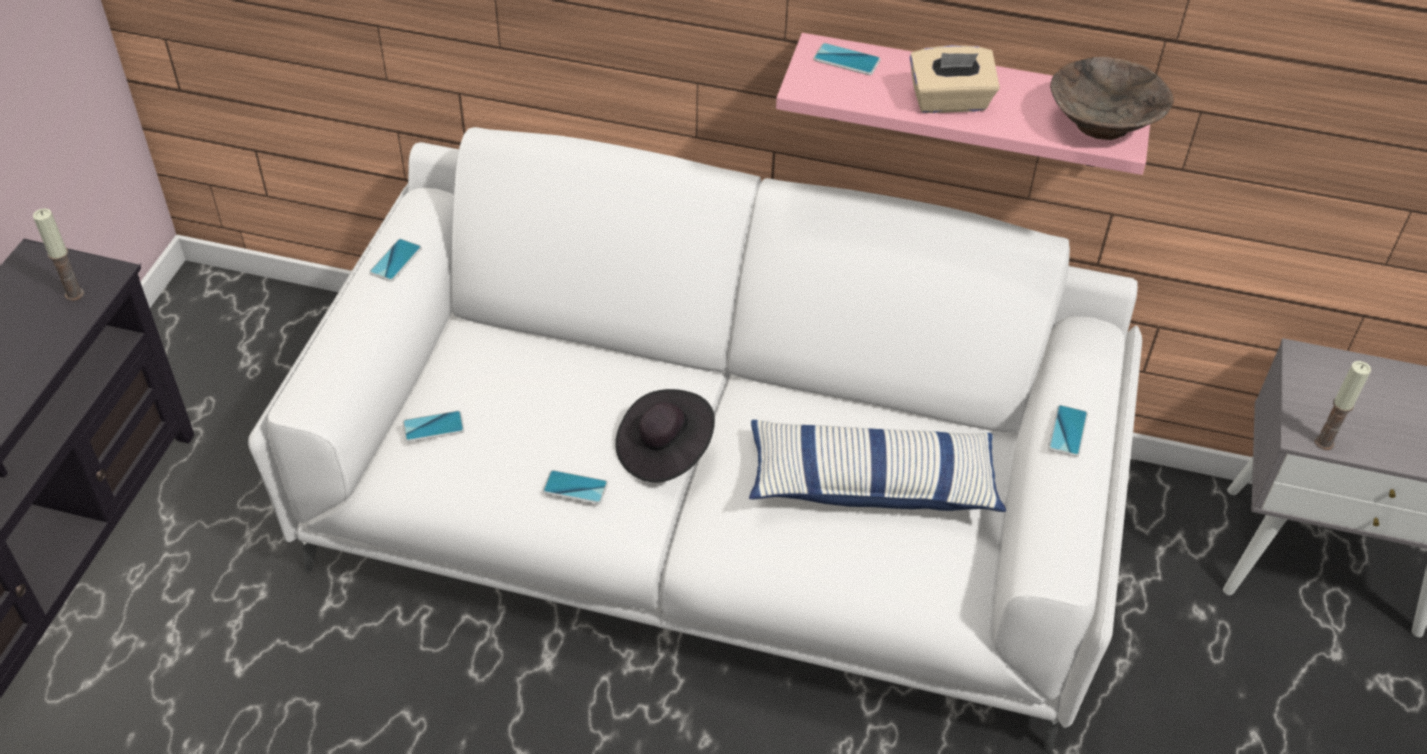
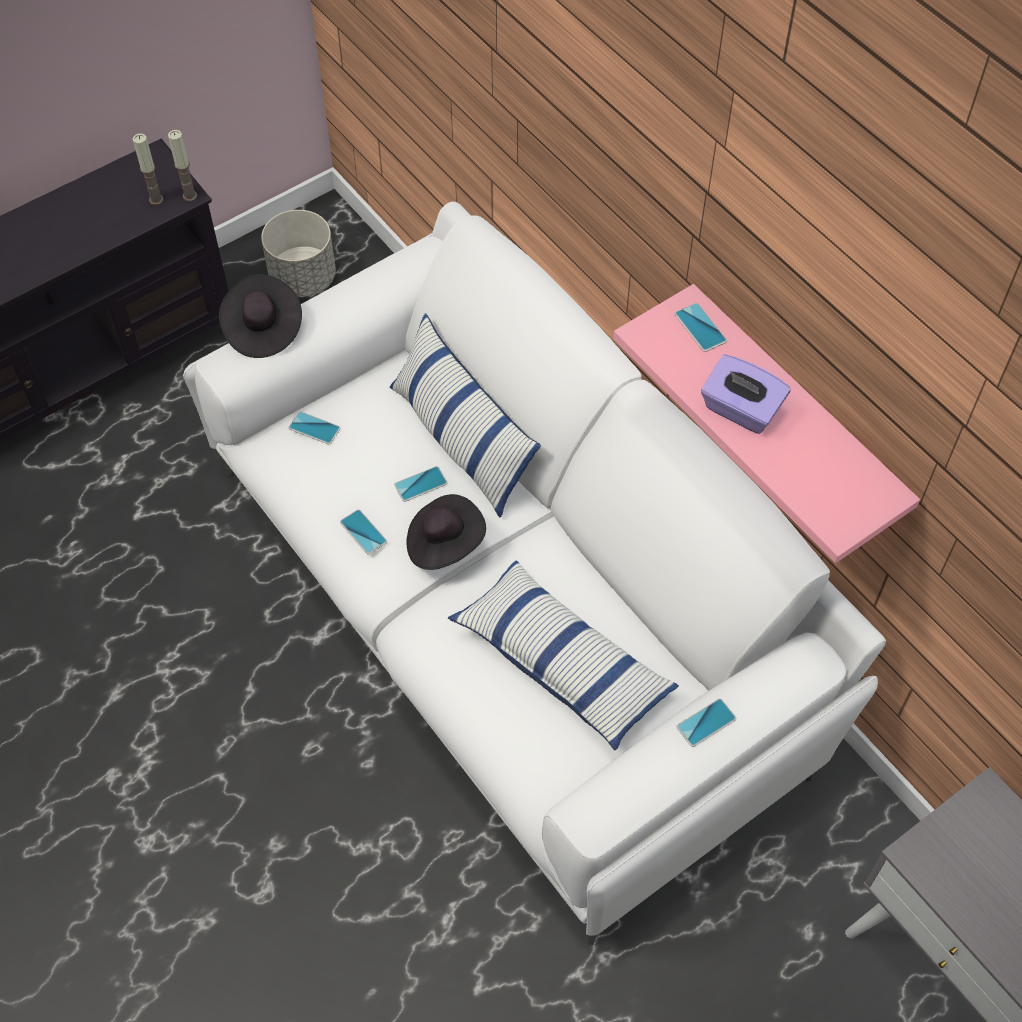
camera: 40 degrees right, 10 degrees up
phone [369,239,422,282] -> phone moved to [394,466,447,502]
beige tissue box [910,45,1000,113] -> purple tissue box [701,354,791,434]
brown bowl [1050,57,1174,140] -> none
candle [1315,361,1371,450] -> candle moved to [168,130,197,201]
none -> black hat [219,274,302,358]
none -> grey planter [261,210,336,297]
none -> pillow [390,313,541,517]

